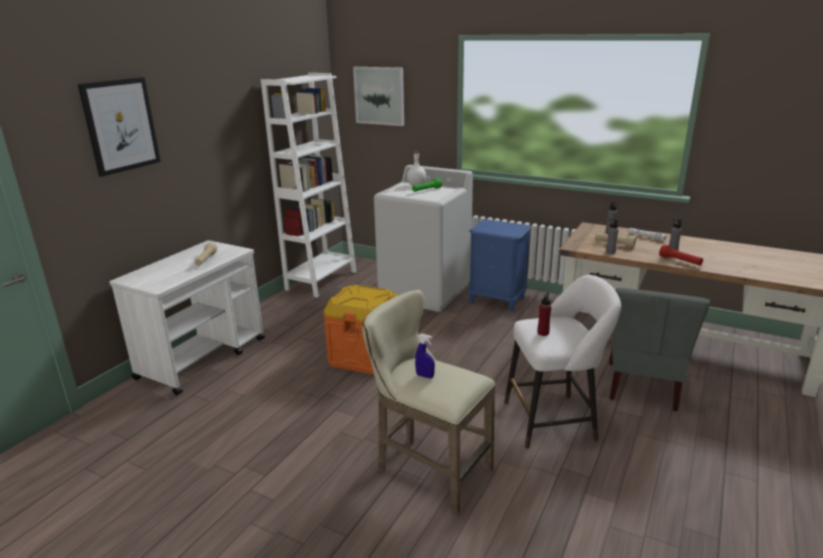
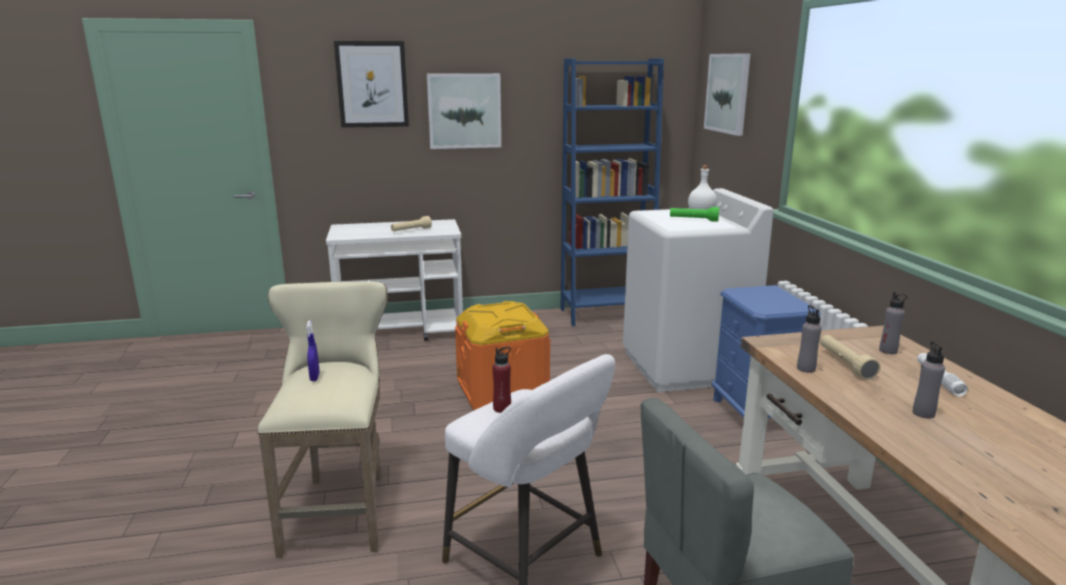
camera: 50 degrees right, 5 degrees down
white bookcase [261,73,356,298] -> blue bookcase [561,59,664,326]
red flashlight [659,245,703,265] -> none
none -> picture [427,73,501,149]

